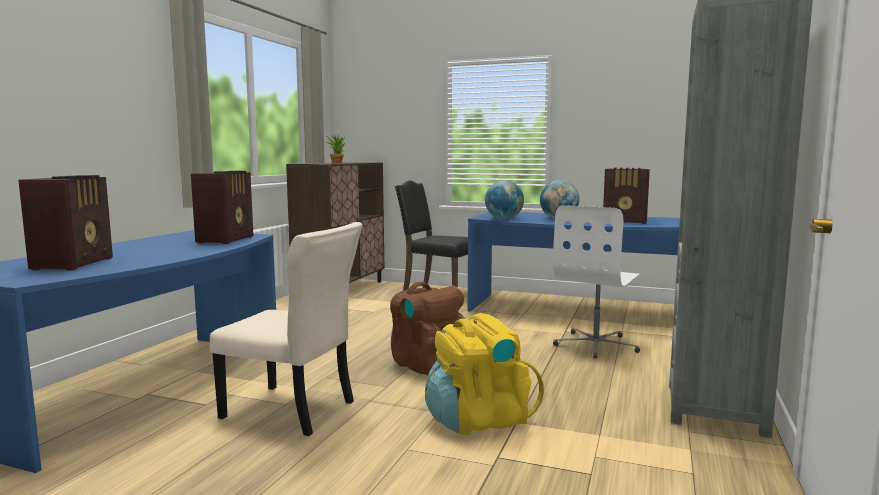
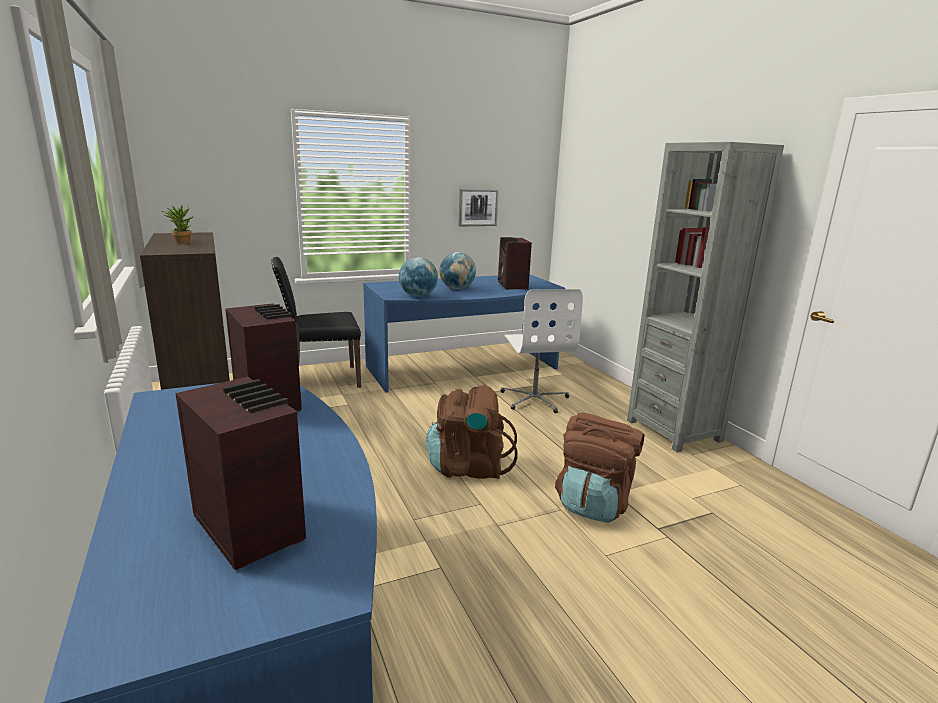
camera: 45 degrees left, 10 degrees up
beige chair [210,222,362,436] -> none
yellow backpack [425,313,544,435] -> brown backpack [555,413,644,522]
radio [603,168,650,224] -> radio turned 105 degrees clockwise [498,237,532,290]
none -> picture [459,189,499,226]

